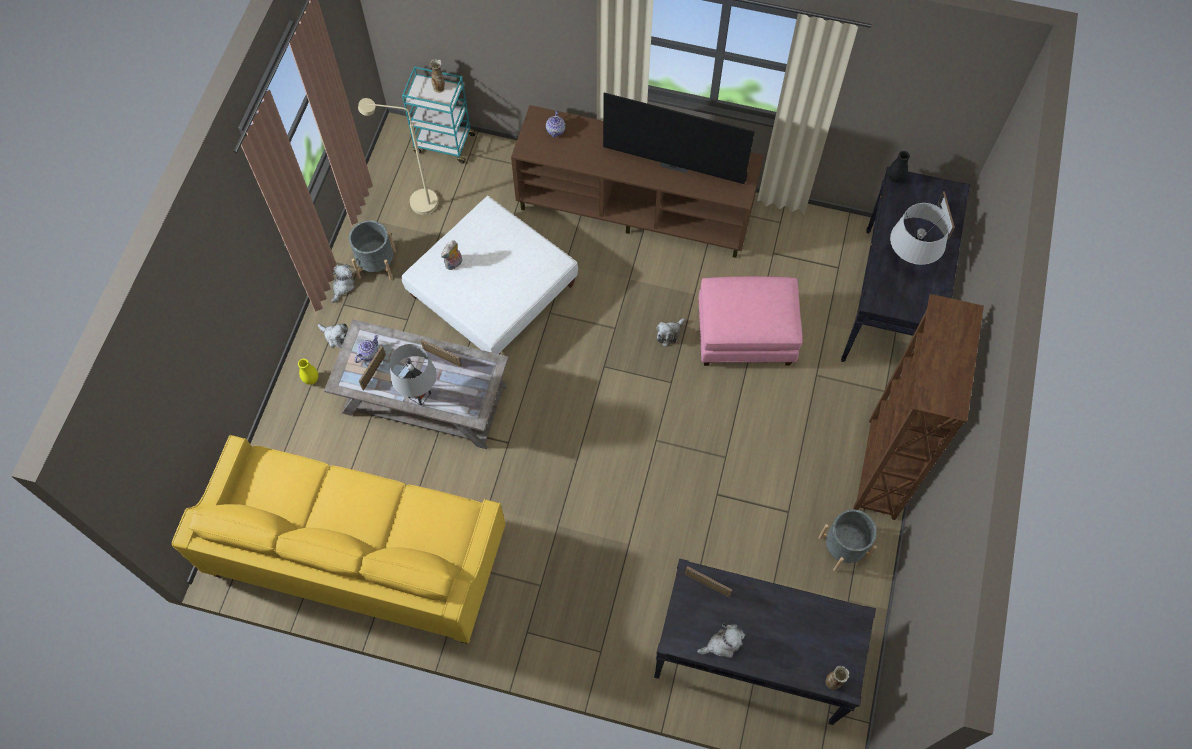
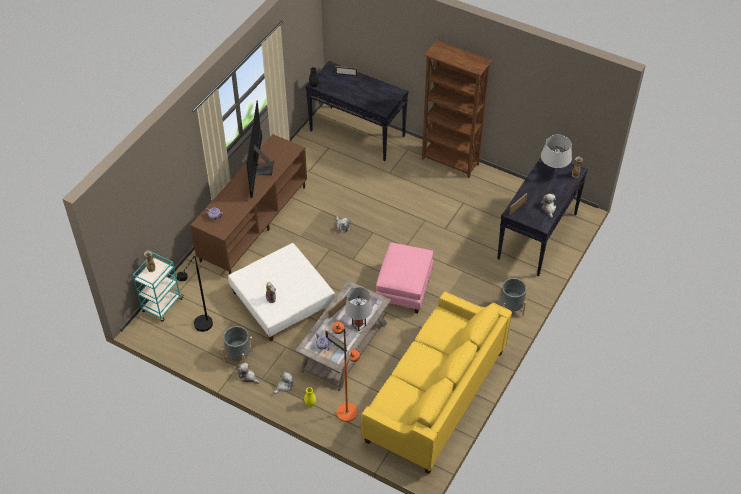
camera: 75 degrees left, 15 degrees down
beige floor lamp [358,98,438,215] -> black floor lamp [177,256,213,332]
television [603,93,755,184] -> television turned 150 degrees clockwise [246,100,274,198]
pink ottoman [698,276,803,366] -> pink ottoman moved to [376,242,433,314]
grey planter [818,509,877,572] -> grey planter moved to [498,278,527,316]
grey table lamp [890,203,950,265] -> grey table lamp moved to [541,135,572,169]
none -> orange floor lamp [332,322,360,422]

